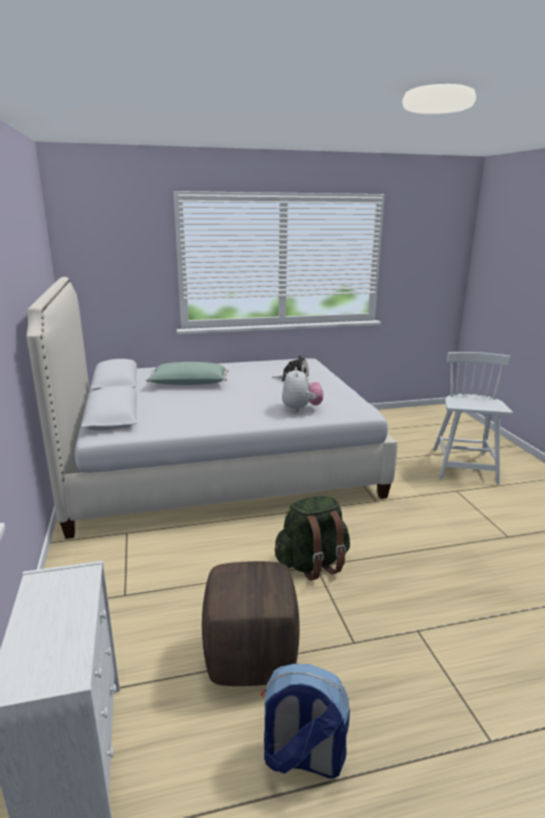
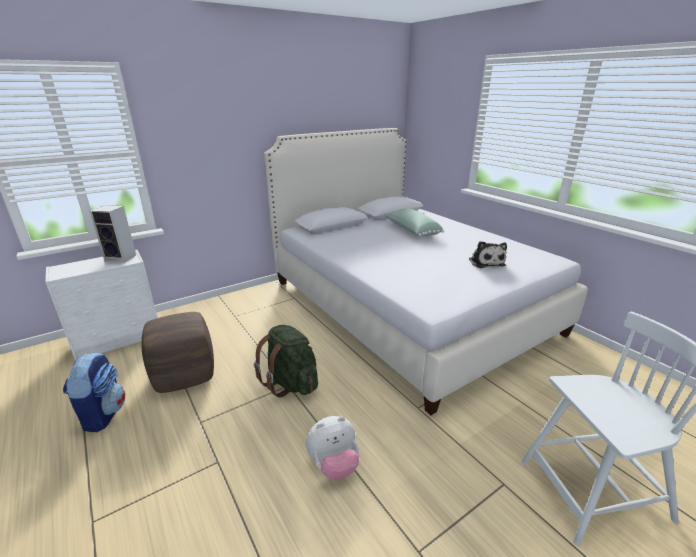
camera: 70 degrees right, 5 degrees up
plush toy [282,367,323,412] -> plush toy moved to [306,416,359,480]
none -> speaker [90,205,136,263]

